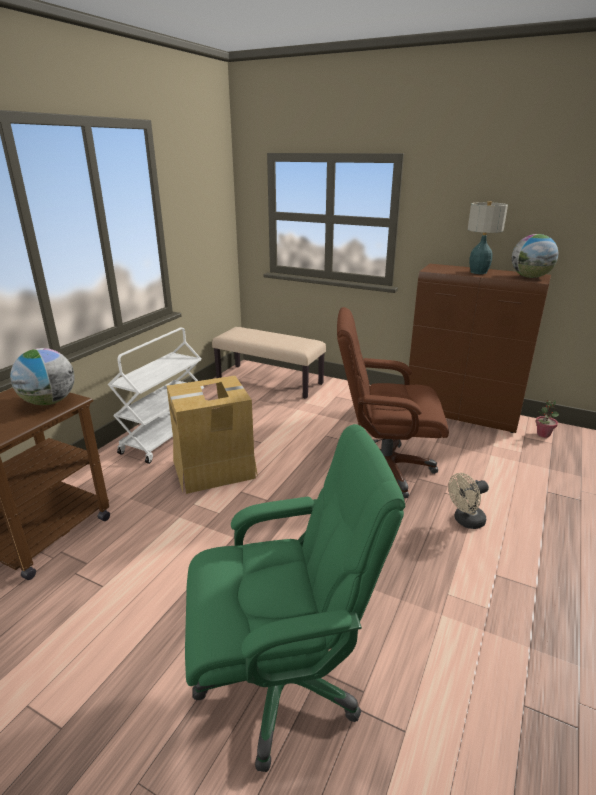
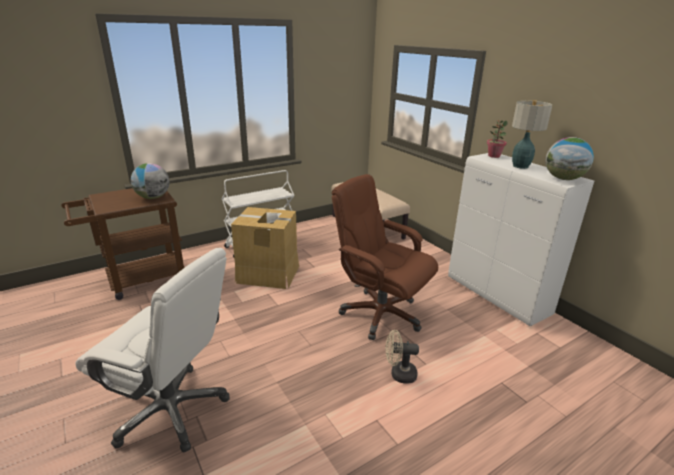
camera: 30 degrees right, 0 degrees up
green office chair [185,424,405,772] -> white office chair [75,248,230,452]
brown cabinet [409,264,551,433] -> white cabinet [448,153,594,326]
potted plant [536,400,559,438] -> potted plant moved to [487,120,508,158]

